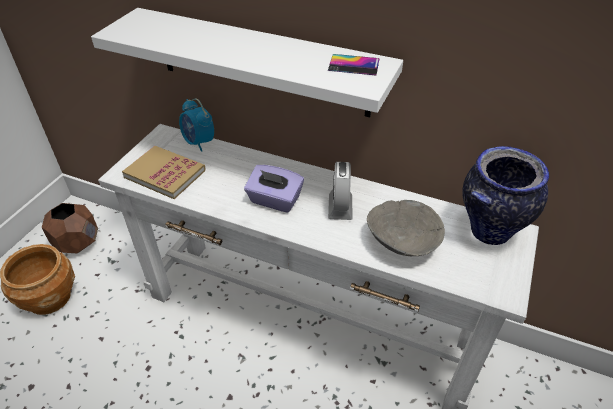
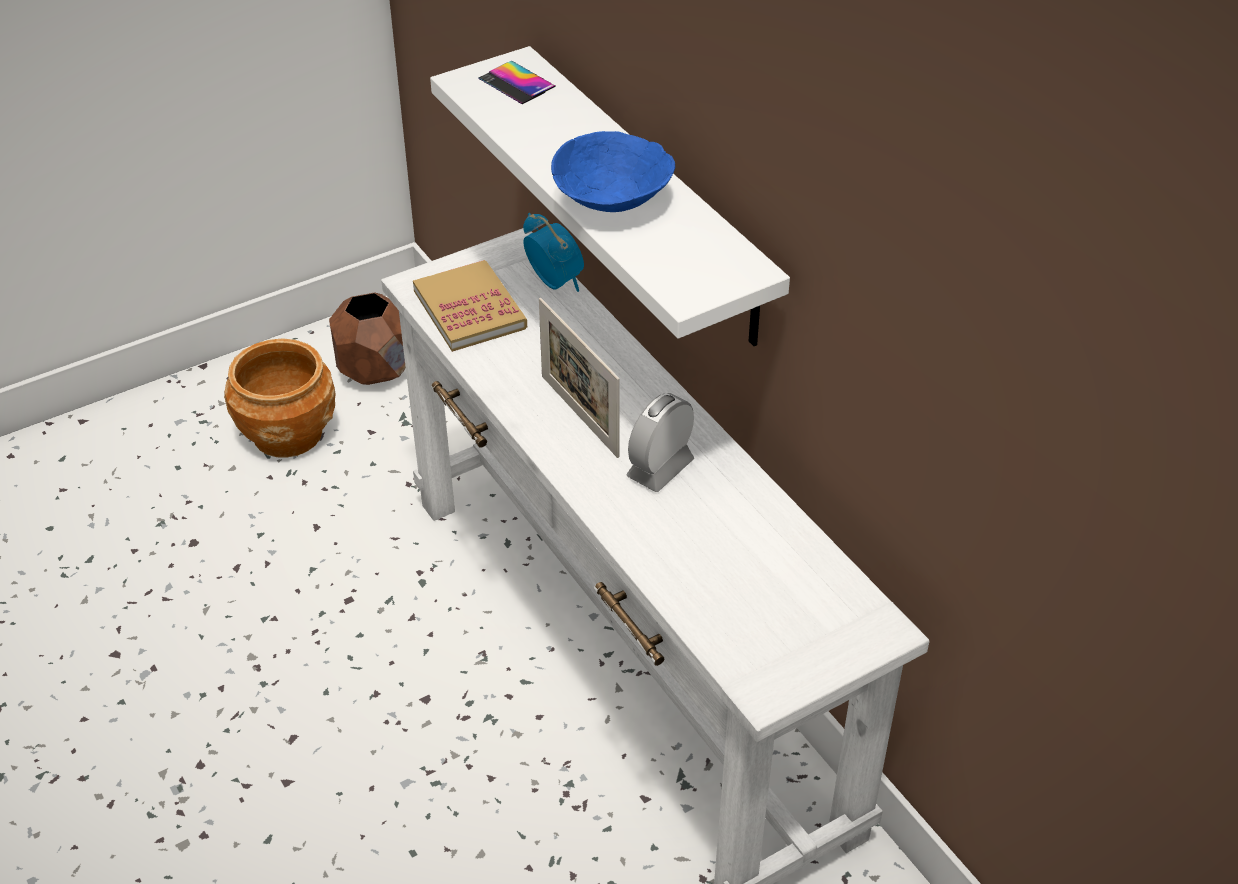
camera: 35 degrees right, 0 degrees up
alarm clock [179,98,214,152] -> alarm clock turned 150 degrees clockwise [523,213,584,292]
purple tissue box [244,165,304,213] -> picture frame [539,298,619,458]
phone [328,54,380,75] -> phone moved to [478,61,556,104]
grey bowl [367,200,445,256] -> none
vase [462,146,549,245] -> none
none -> blue bowl [551,131,675,212]

